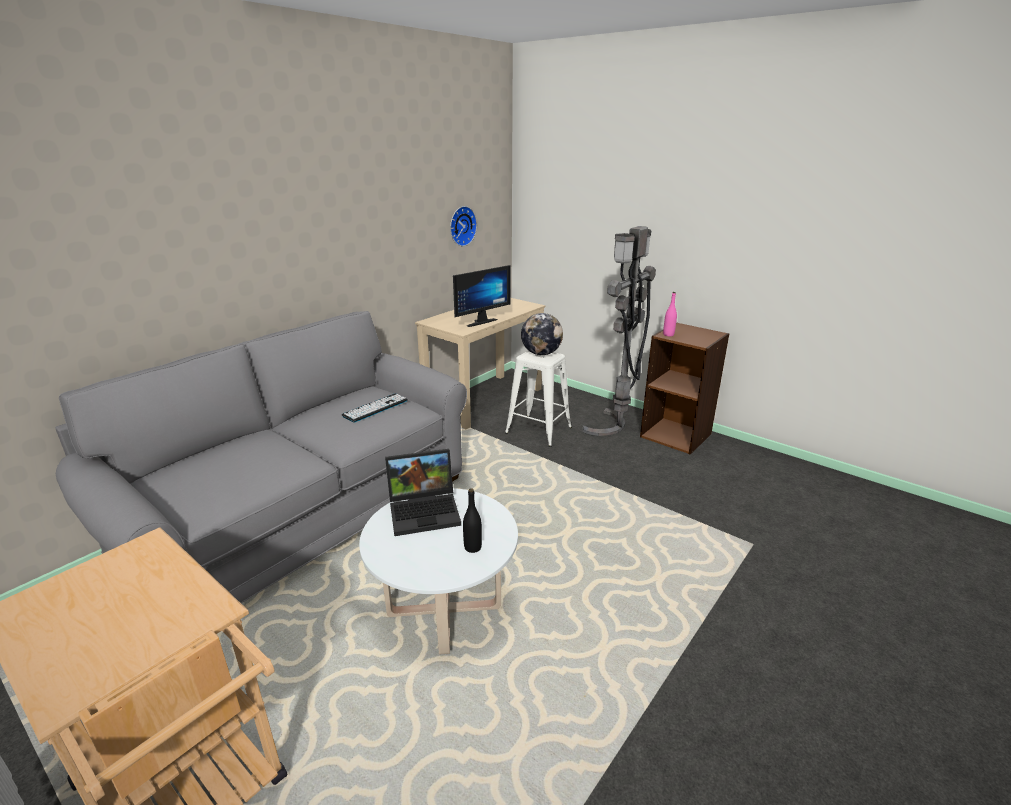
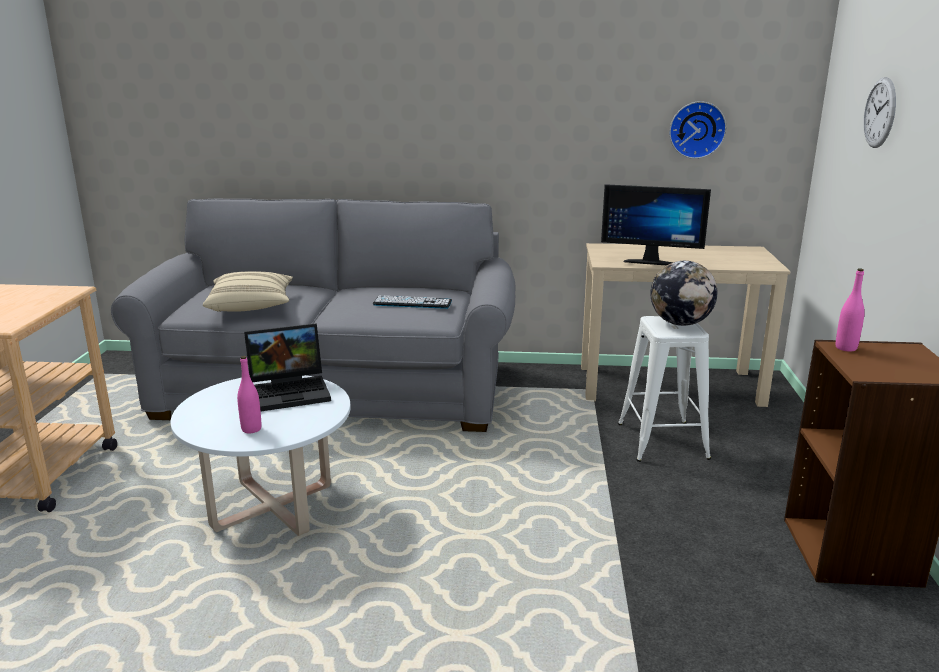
camera: 55 degrees right, 5 degrees down
laptop [385,449,461,536] -> laptop turned 60 degrees counterclockwise [244,324,331,411]
black bottle [463,488,482,553] -> pink bottle [237,356,261,433]
grey floor lamp [582,226,656,436] -> none
none -> beige pillow [203,271,293,312]
none -> wall clock [863,77,896,148]

